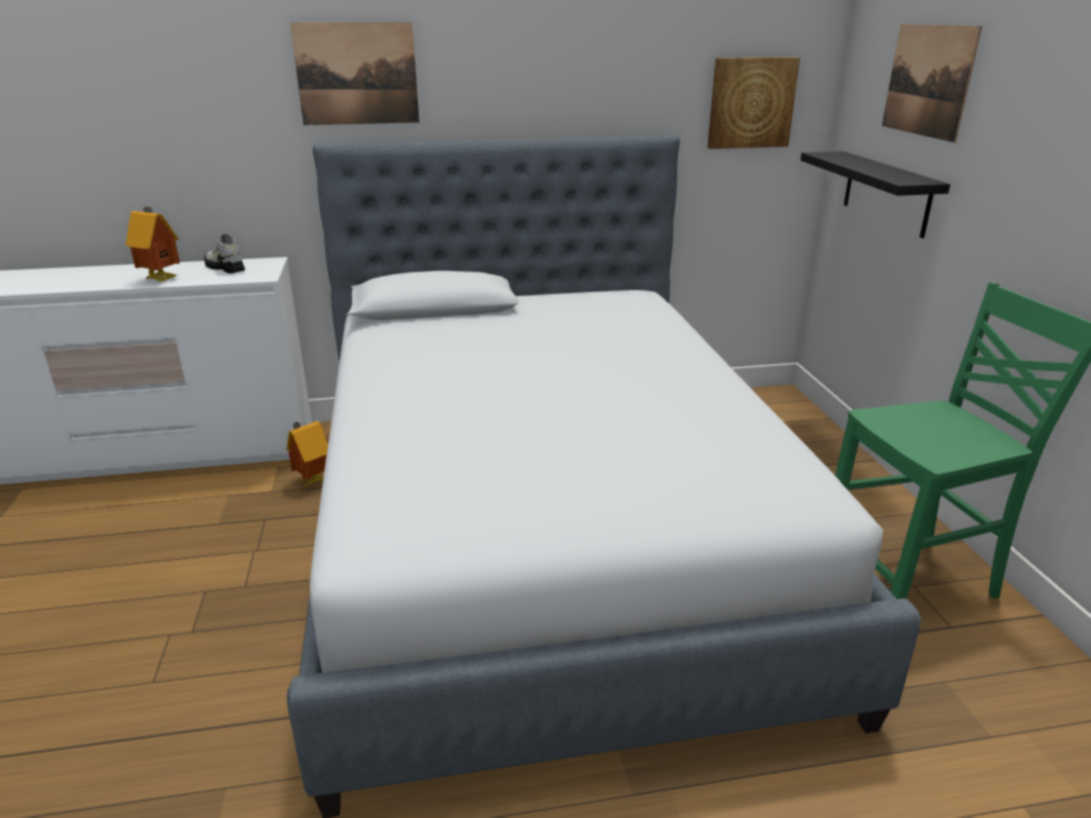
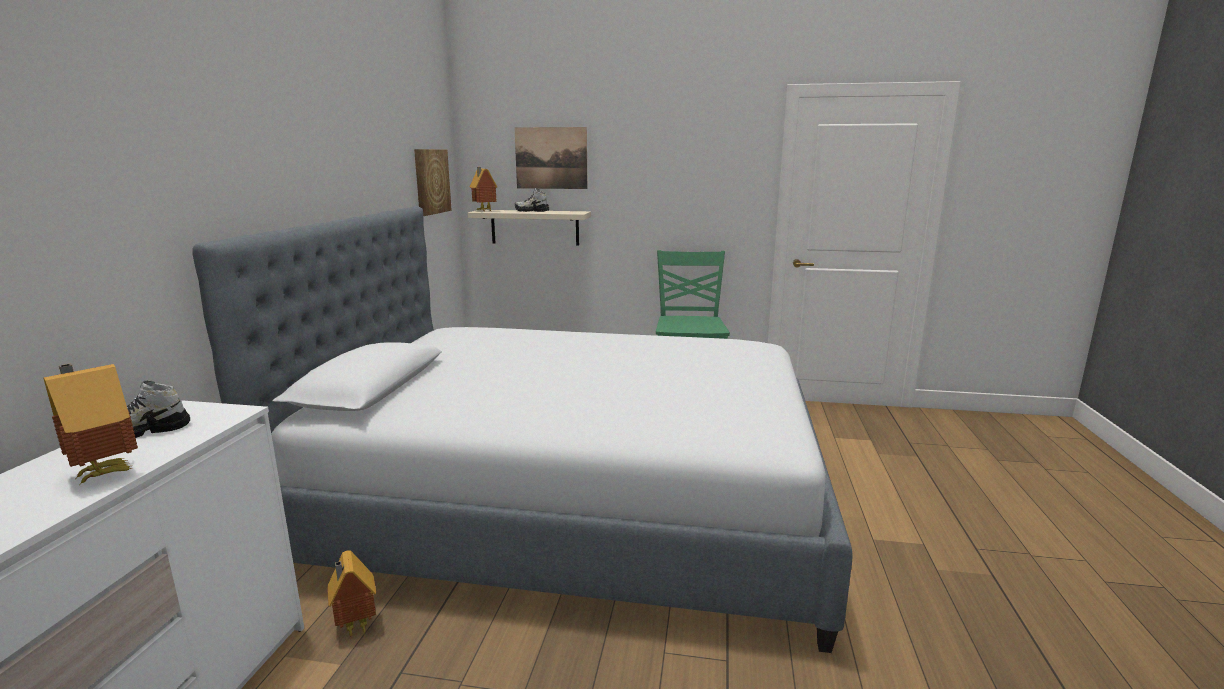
camera: 70 degrees left, 10 degrees down
picture [290,22,419,125] -> none
black shelf [800,151,950,238] -> beige shelf [467,210,591,246]
none -> toy house [470,167,497,212]
none -> shoe [515,188,549,212]

